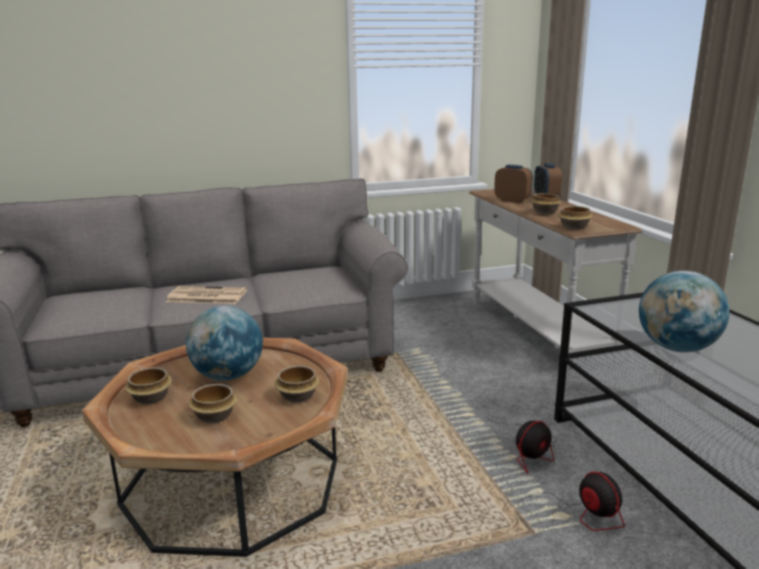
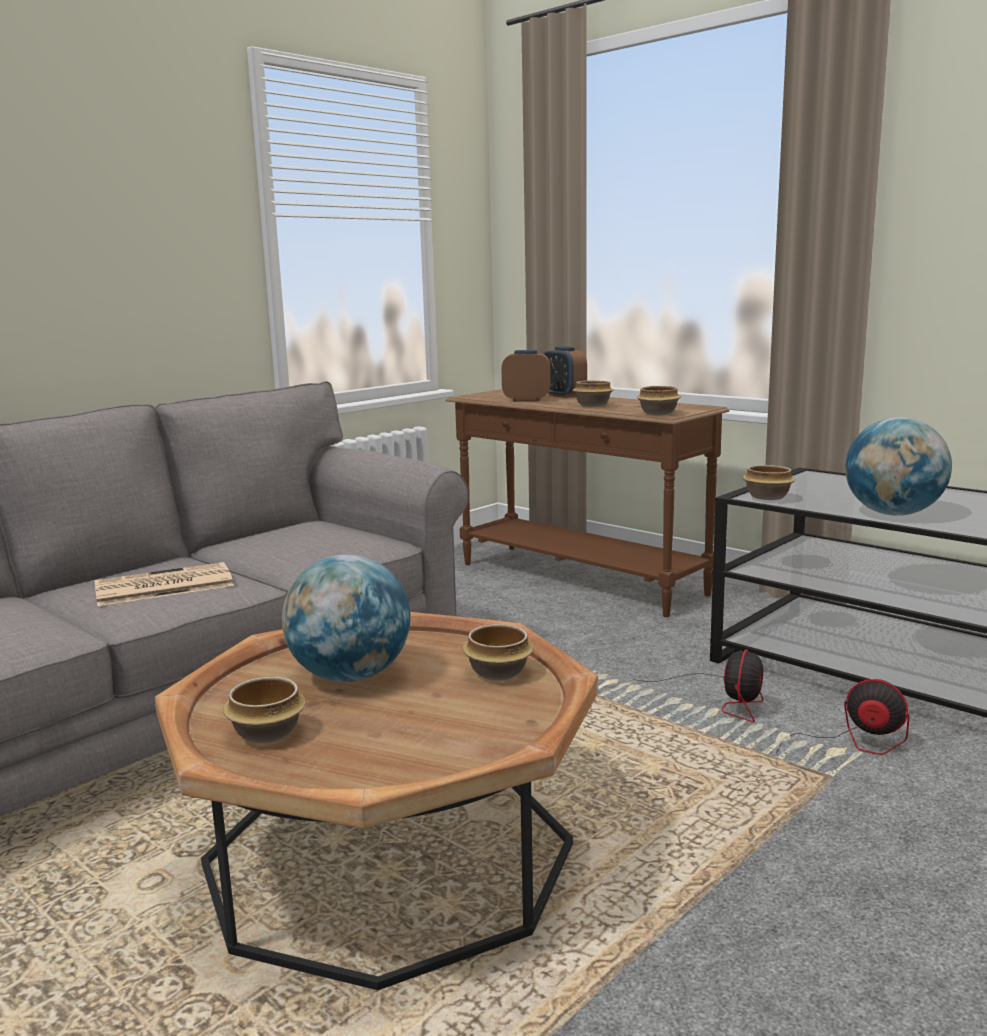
camera: 30 degrees left, 5 degrees down
bowl [189,384,237,423] -> bowl moved to [742,465,795,500]
white console table [469,189,642,377] -> brown console table [446,389,729,617]

